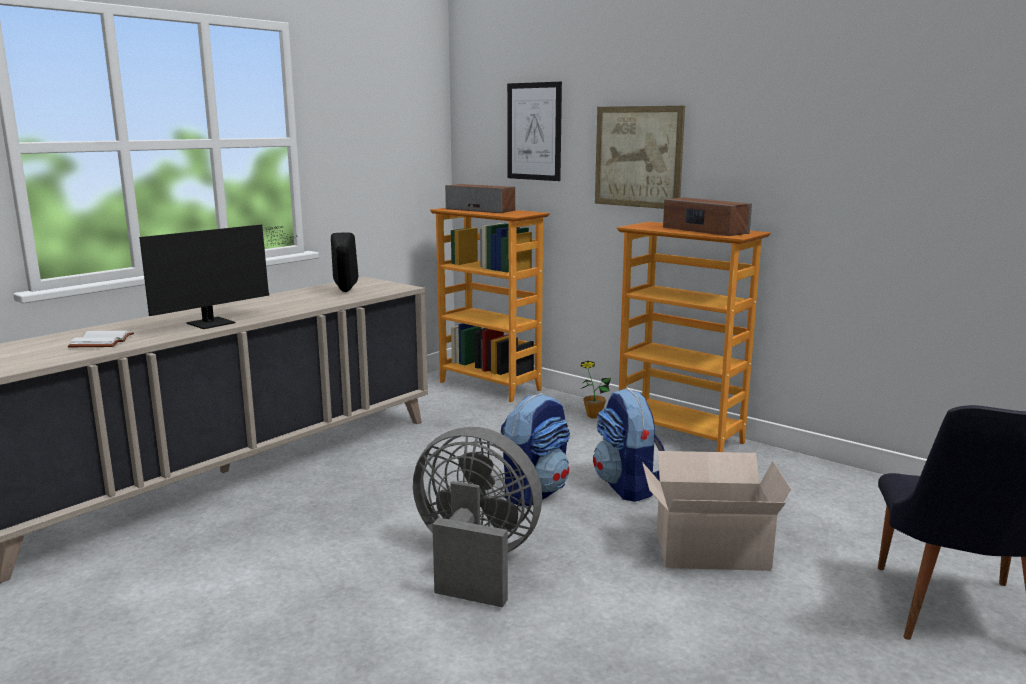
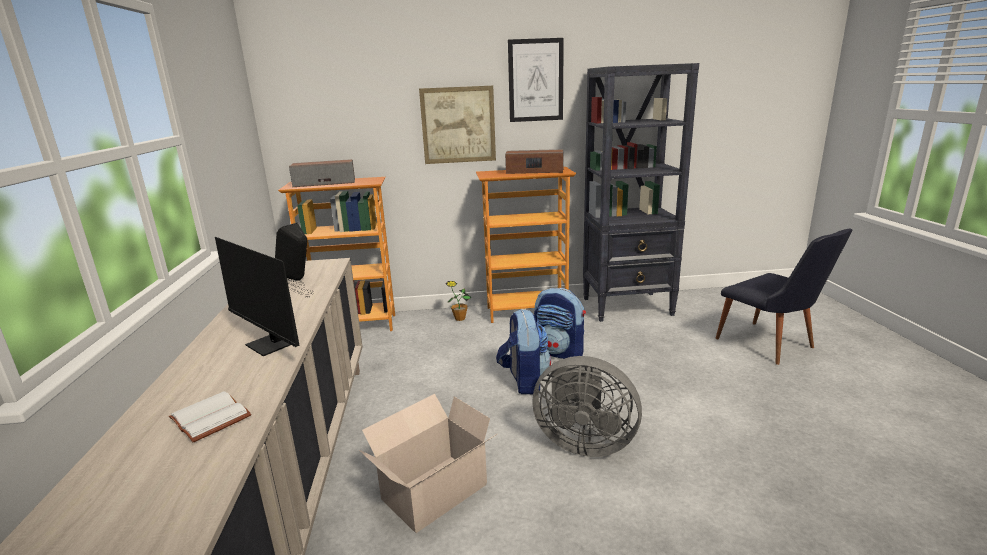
camera: 45 degrees left, 5 degrees up
monitor [139,225,298,329] -> monitor turned 135 degrees clockwise [215,237,314,356]
grey fan [413,427,542,608] -> grey fan turned 135 degrees counterclockwise [532,356,642,457]
picture [507,82,562,181] -> picture moved to [508,38,564,122]
cardboard box [642,451,791,571] -> cardboard box moved to [359,394,497,533]
none -> black bookcase [583,63,699,322]

